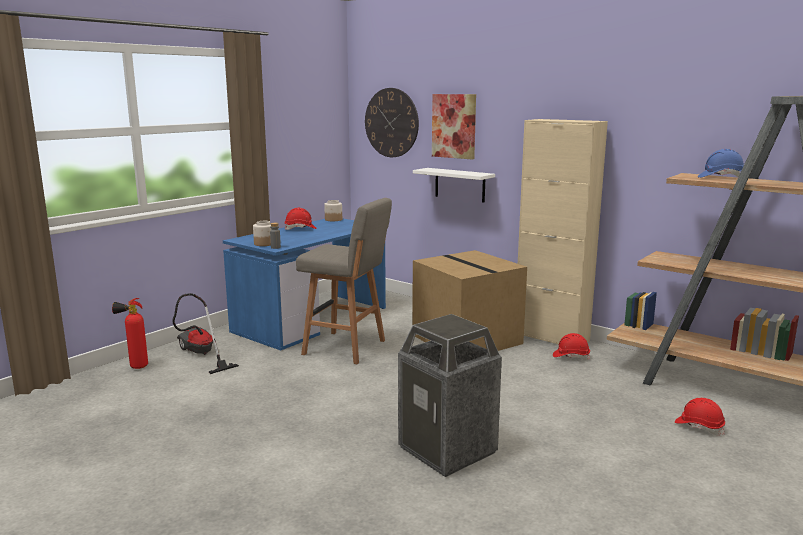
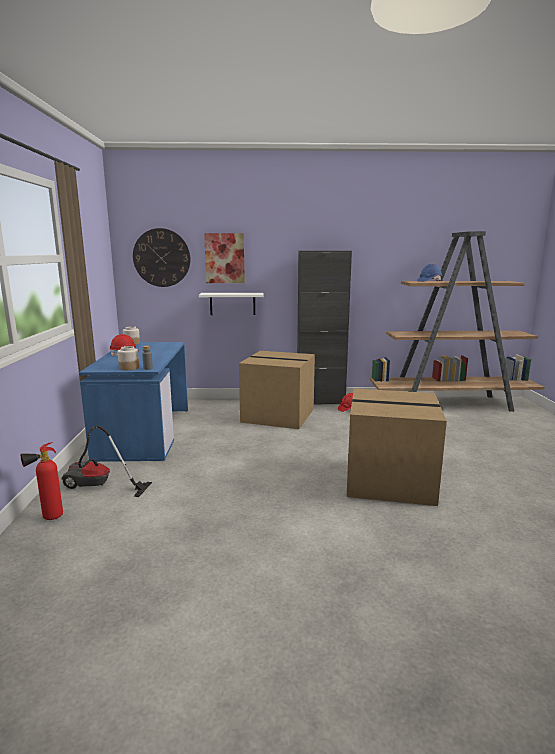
camera: 40 degrees left, 0 degrees up
grey stool [296,198,392,364] -> none
trash can [398,314,502,477] -> cardboard box [347,389,447,506]
beige cabinet [518,119,608,344] -> black cabinet [297,251,352,404]
red hard hat [675,398,725,435] -> none

